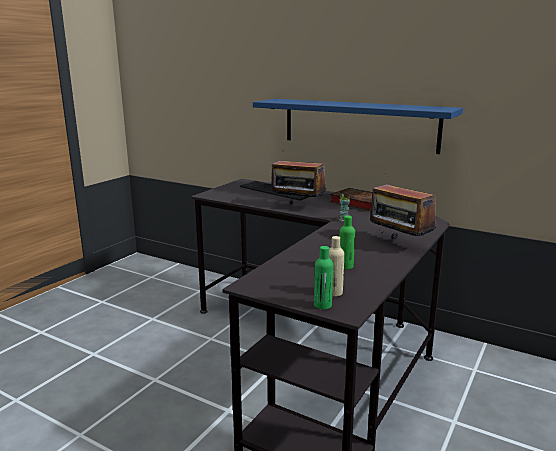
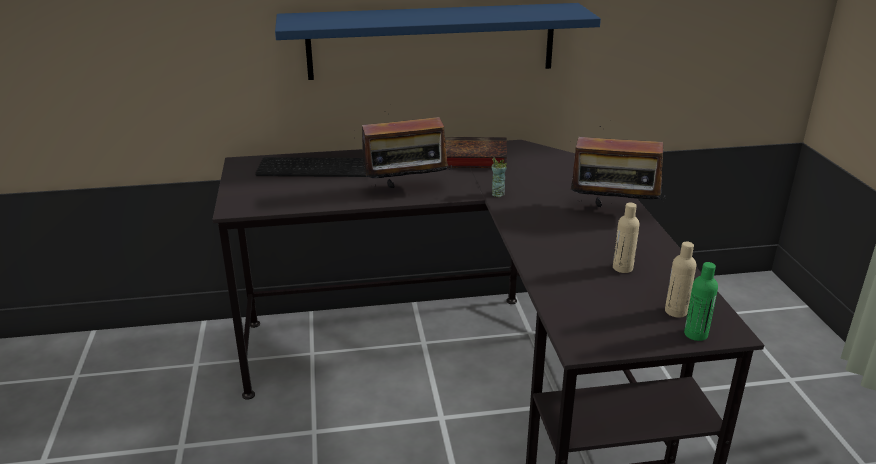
camera: 40 degrees left, 10 degrees up
green bottle [339,215,355,269] -> beige bottle [613,203,639,273]

